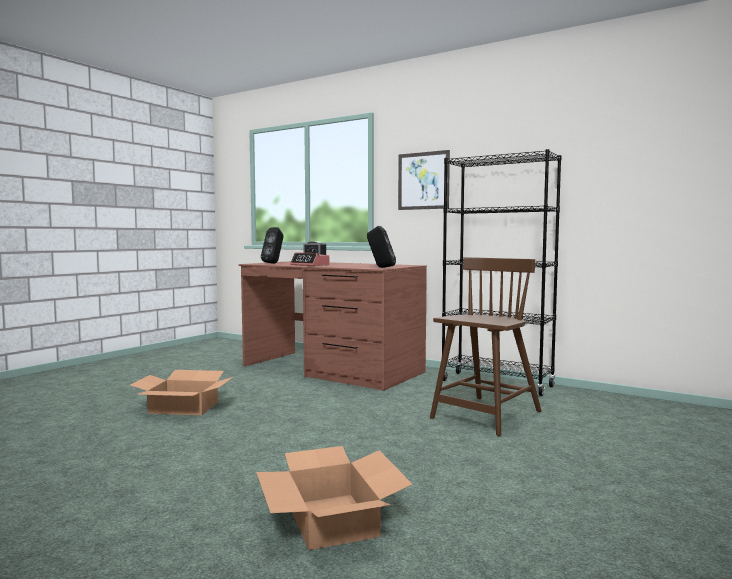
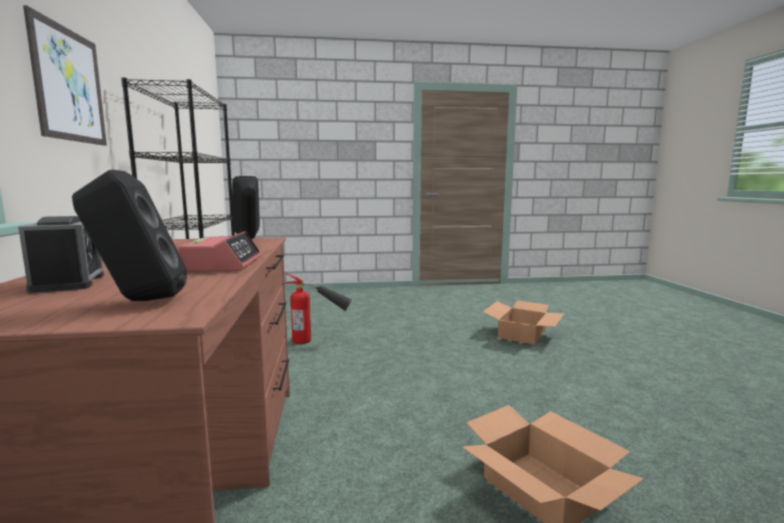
camera: 130 degrees left, 5 degrees up
brown chair [430,257,541,436] -> fire extinguisher [285,273,352,344]

